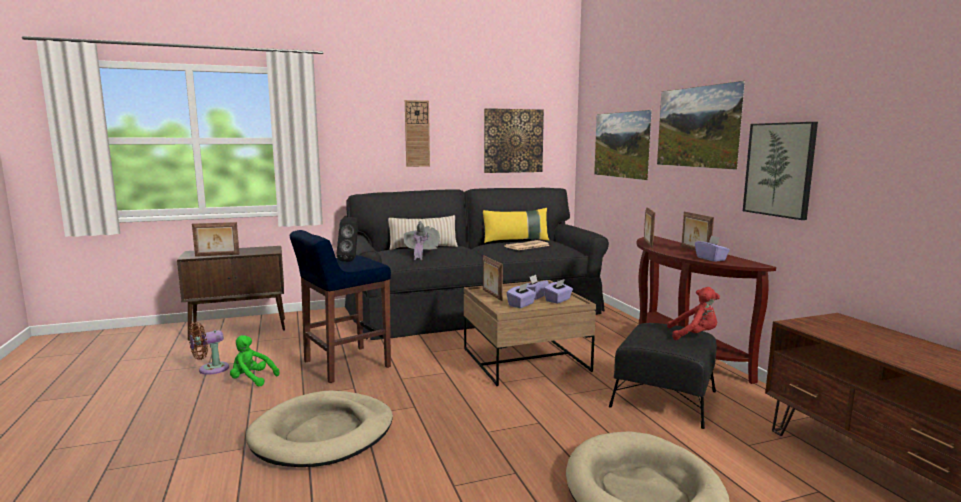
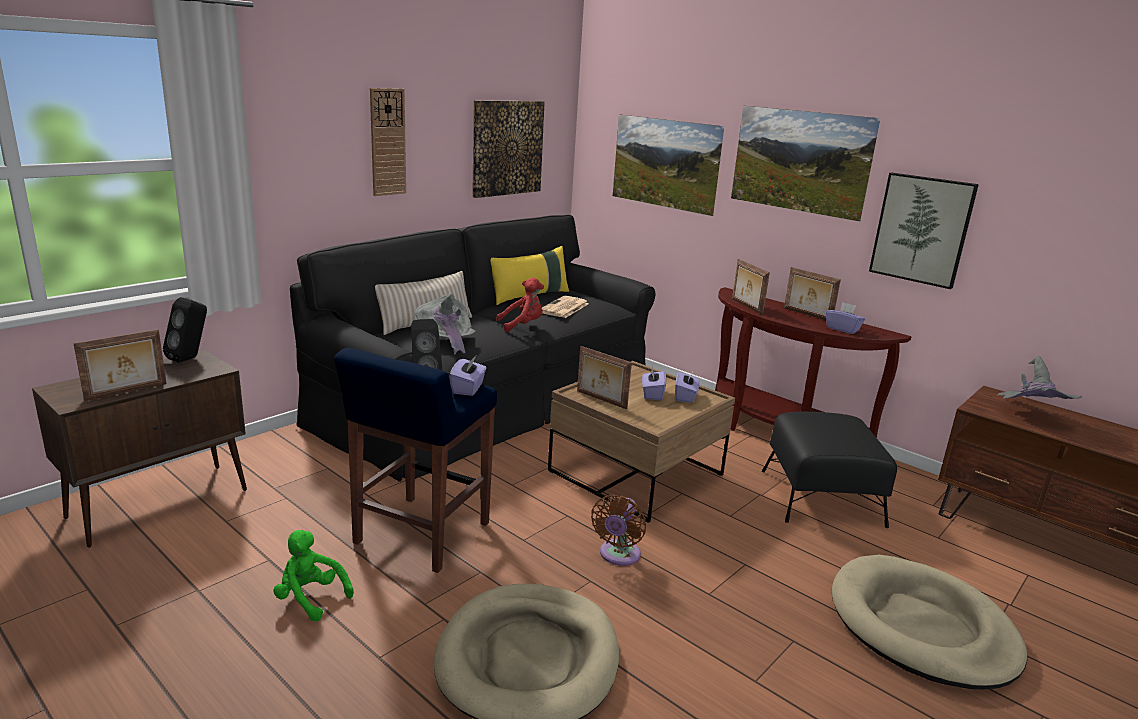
camera: 30 degrees left, 10 degrees up
brown fan [188,322,229,375] -> brown fan moved to [591,495,646,566]
green plush toy [230,335,279,386] -> green plush toy turned 45 degrees clockwise [273,530,354,621]
purple tissue box [506,283,536,308] -> purple tissue box moved to [449,356,487,396]
red plush toy [667,287,720,340] -> red plush toy moved to [496,278,544,332]
none -> black speaker [163,297,207,363]
none -> grey hat [997,356,1082,399]

